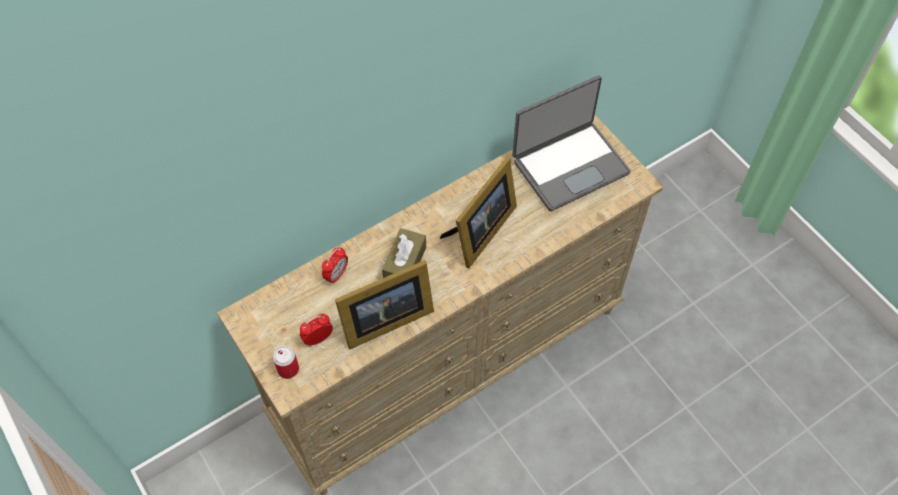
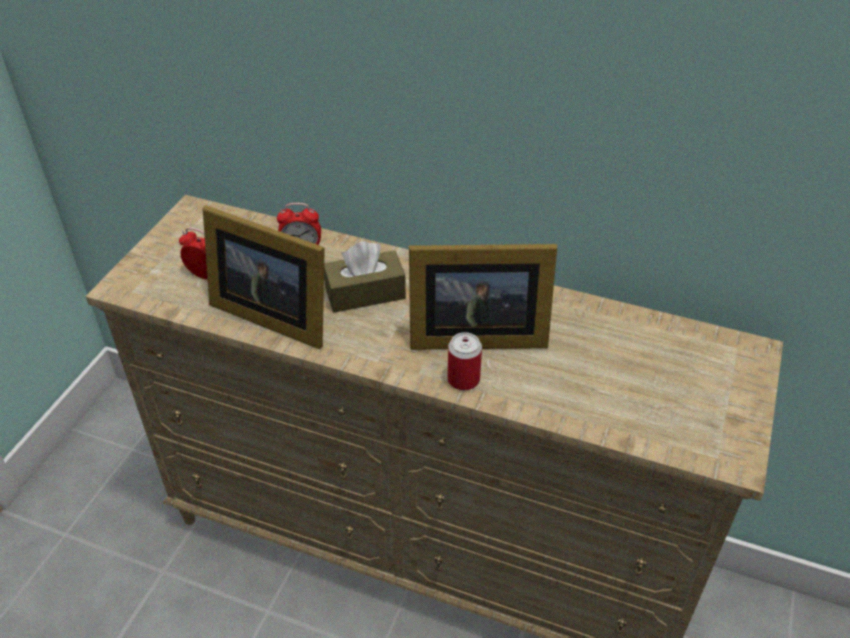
camera: 55 degrees right, 15 degrees down
can [273,345,299,379] -> can moved to [448,332,482,390]
laptop [512,75,631,211] -> none

